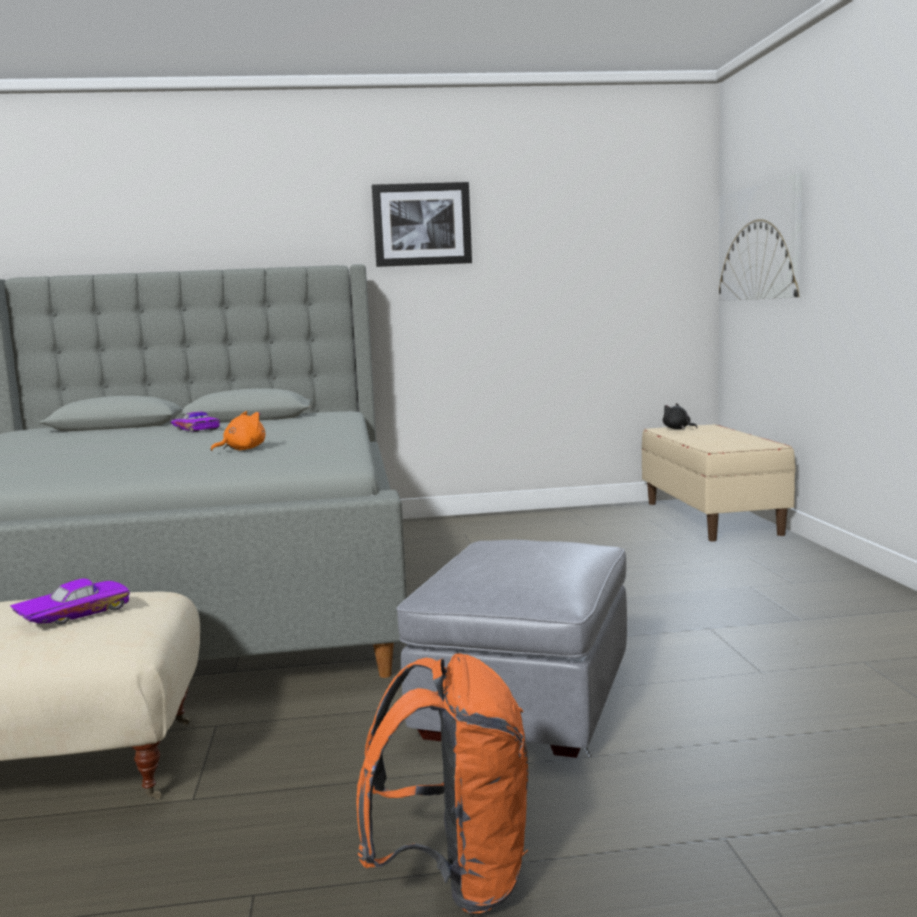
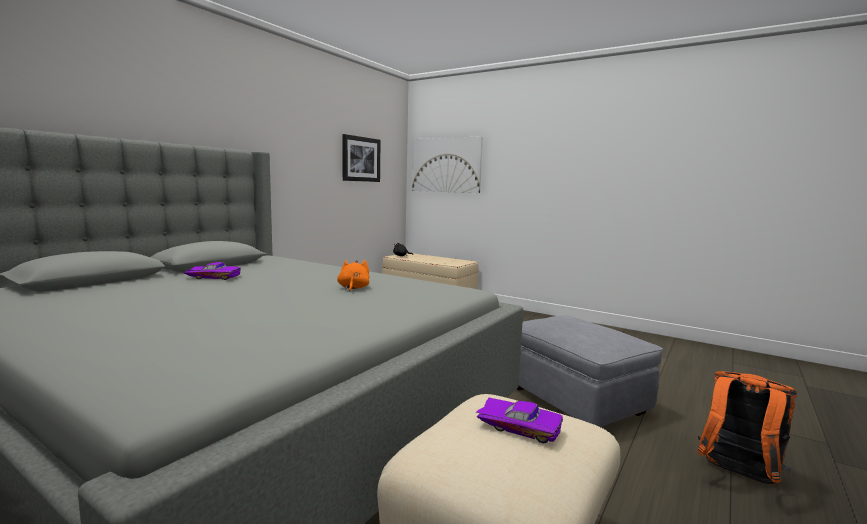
camera: 50 degrees left, 0 degrees up
purple toy car [10,578,130,625] -> purple toy car turned 120 degrees clockwise [476,398,563,443]
picture [372,182,472,267] -> picture moved to [342,134,380,182]

